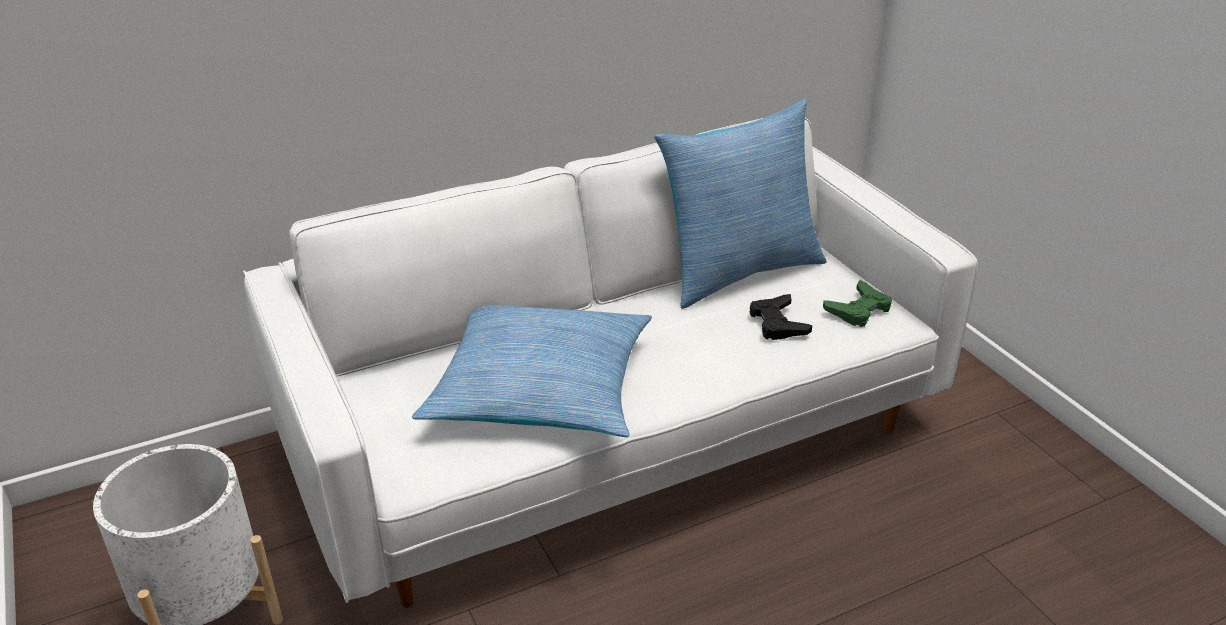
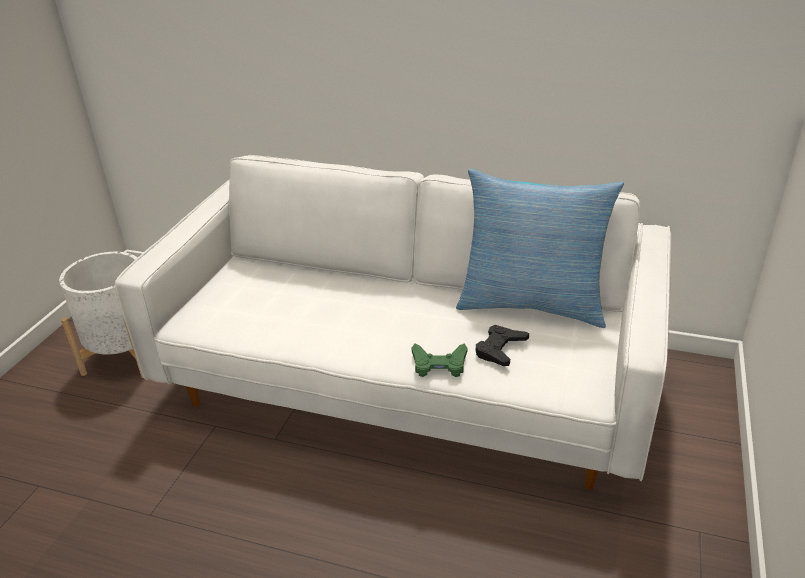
camera: 45 degrees right, 0 degrees up
pillow [412,305,652,437] -> none
green game controller [823,280,892,327] -> green game controller moved to [412,343,468,377]

